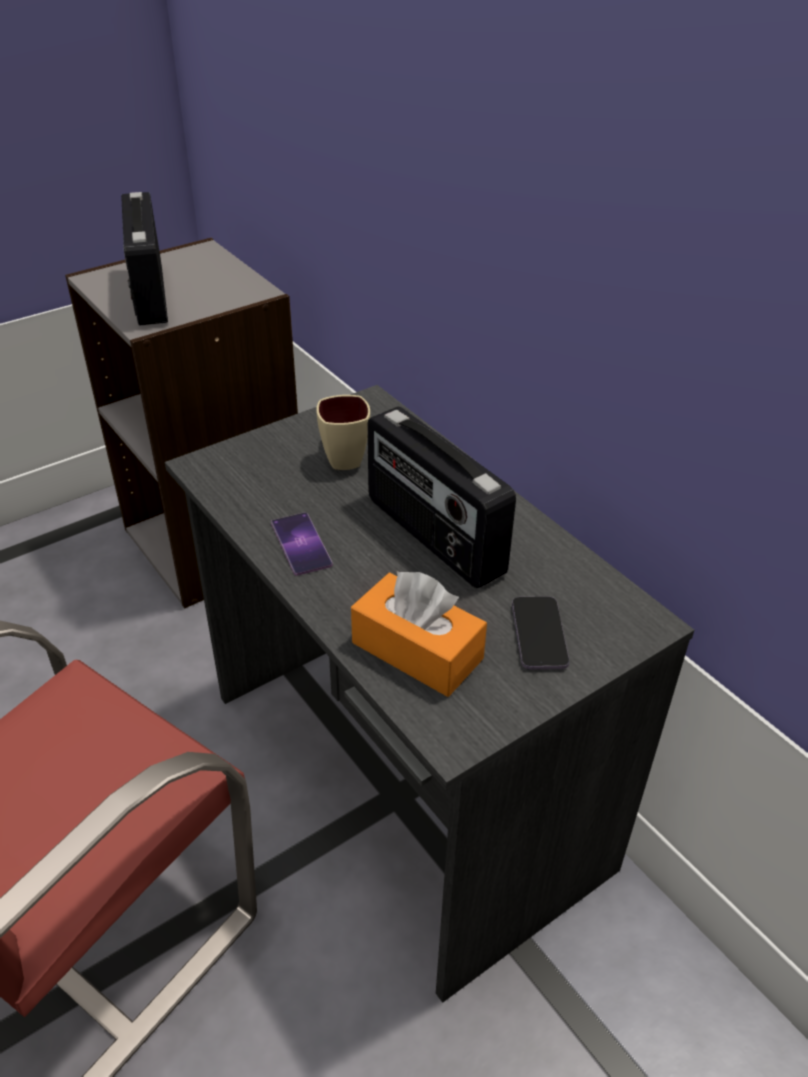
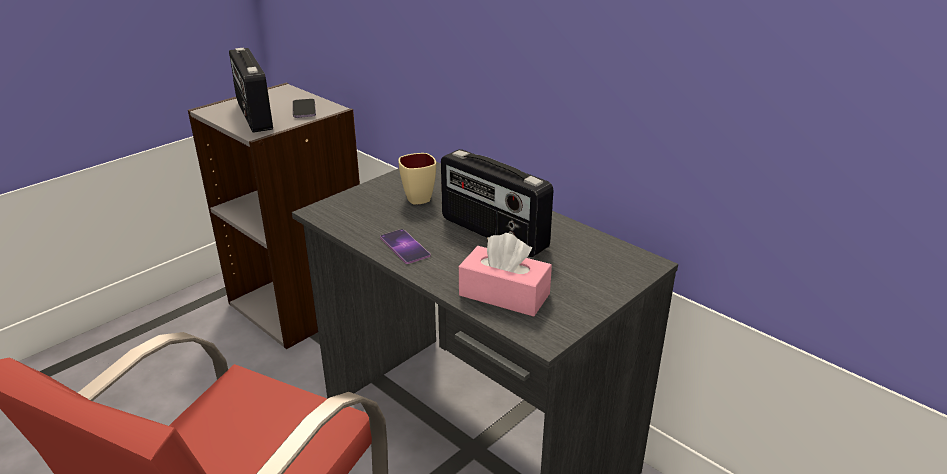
camera: 10 degrees left, 10 degrees down
orange tissue box [351,571,487,697] -> pink tissue box [459,233,552,317]
phone [512,596,570,670] -> phone moved to [293,99,316,118]

